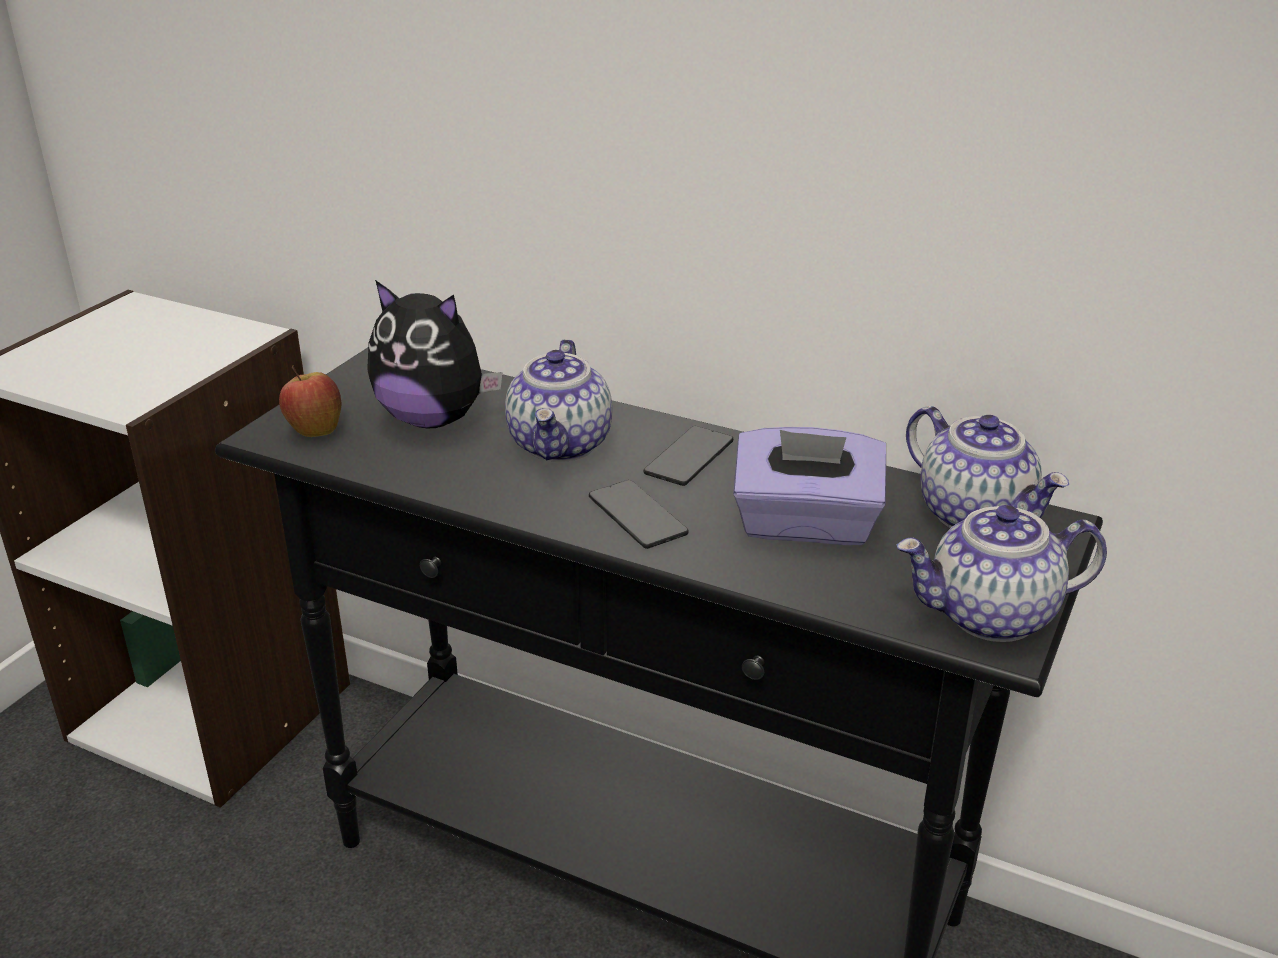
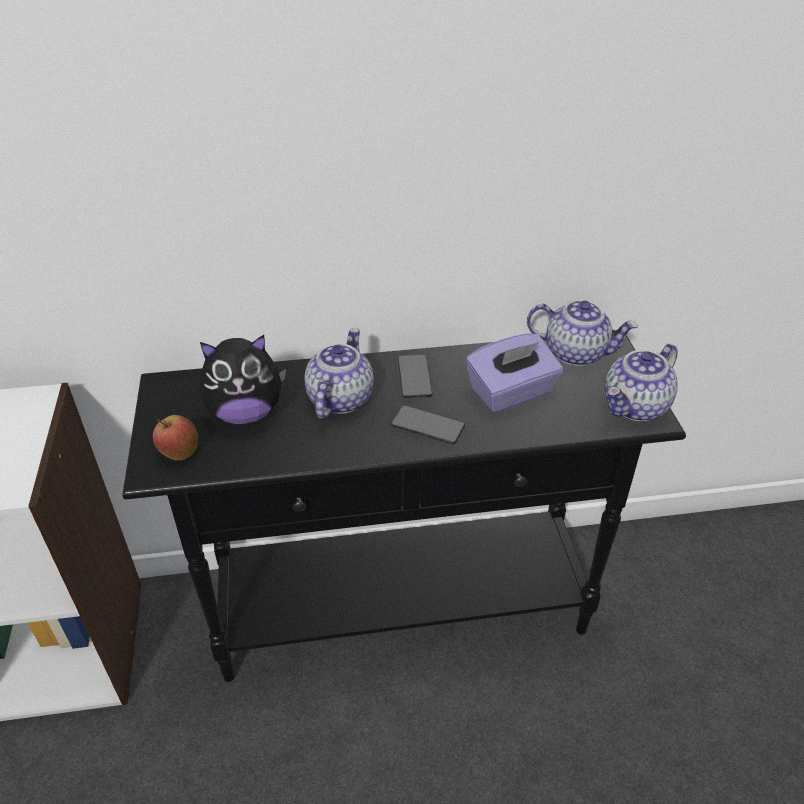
camera: 35 degrees left, 10 degrees up
teapot [505,339,612,462] -> teapot turned 135 degrees counterclockwise [305,328,374,419]

